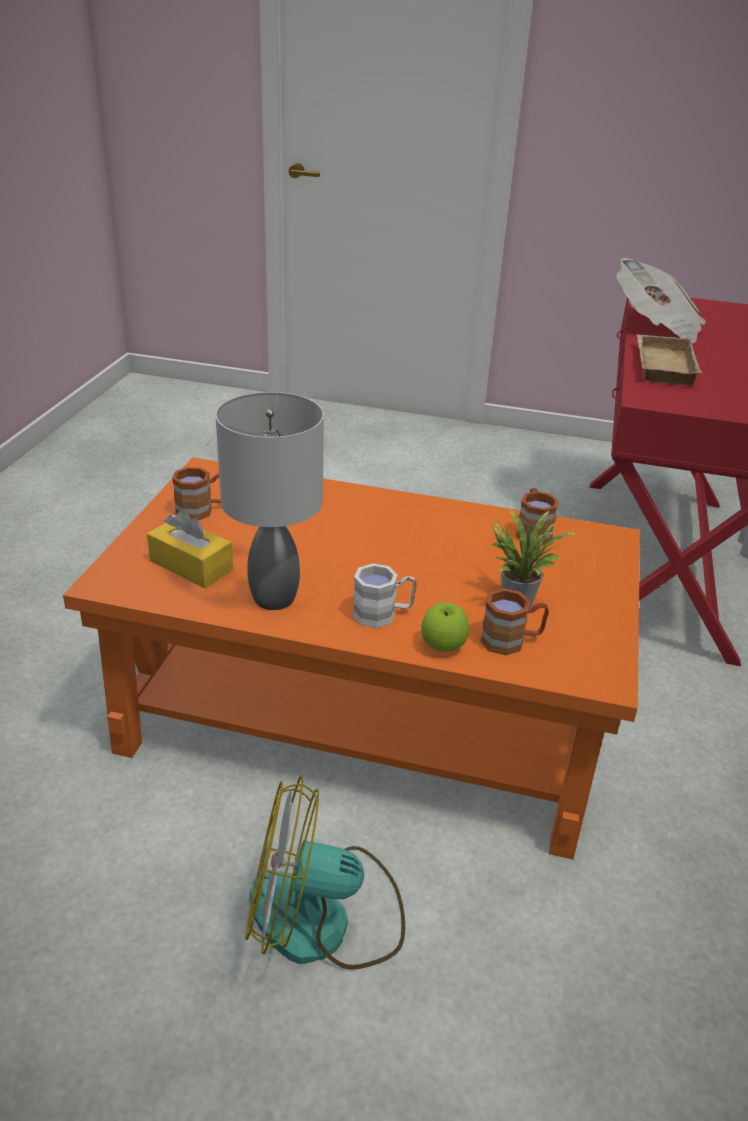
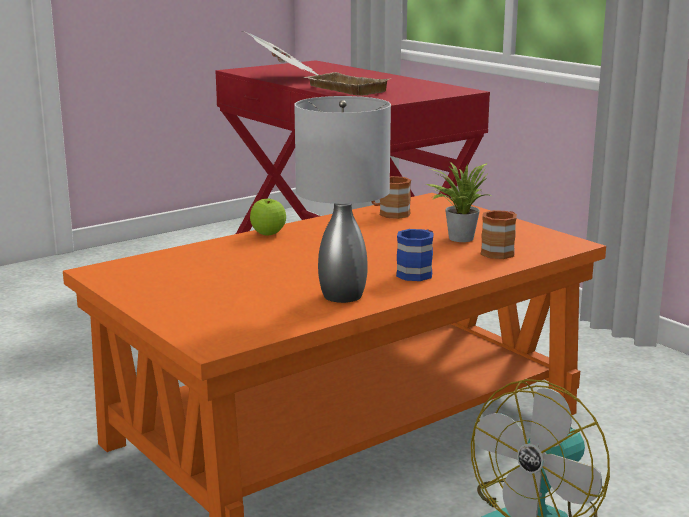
camera: 50 degrees left, 15 degrees down
yellow tissue box [147,510,234,588] -> none
brown mug [172,467,221,521] -> none
white mug [353,563,417,628] -> blue mug [396,229,434,281]
apple [421,603,469,652] -> apple moved to [250,199,286,236]

